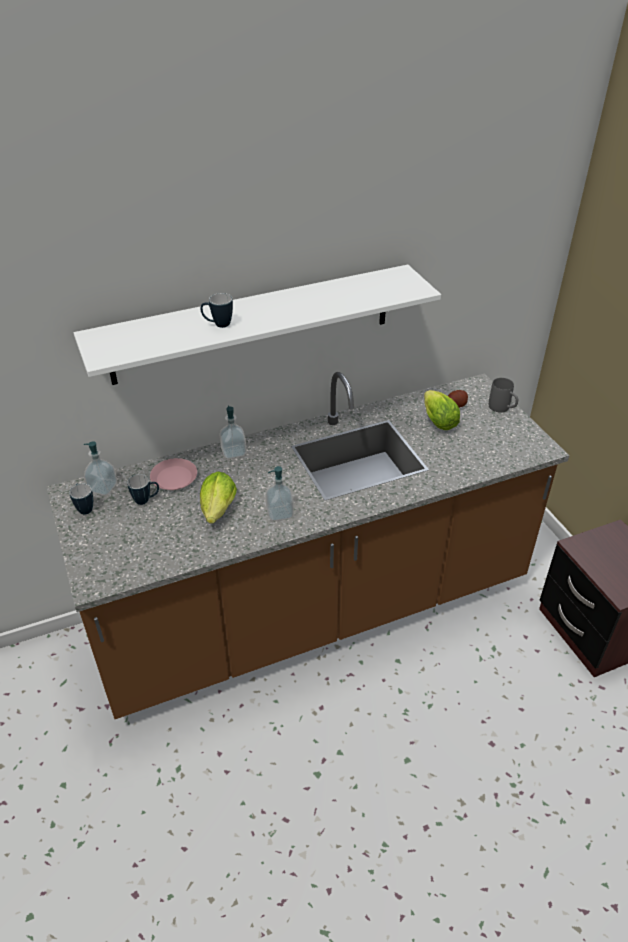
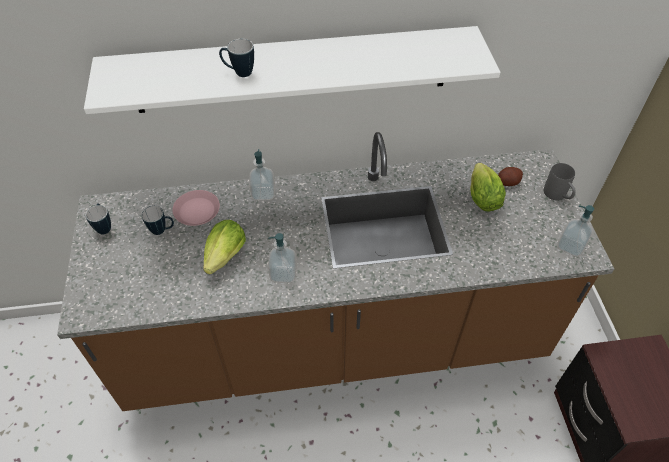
camera: 15 degrees right, 10 degrees up
soap dispenser [84,441,117,496] -> soap dispenser moved to [557,205,594,257]

